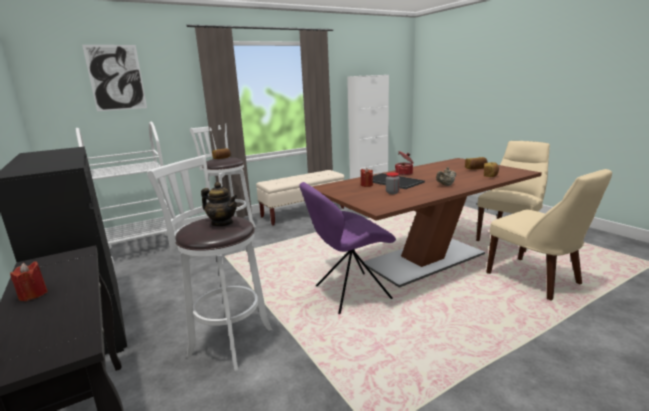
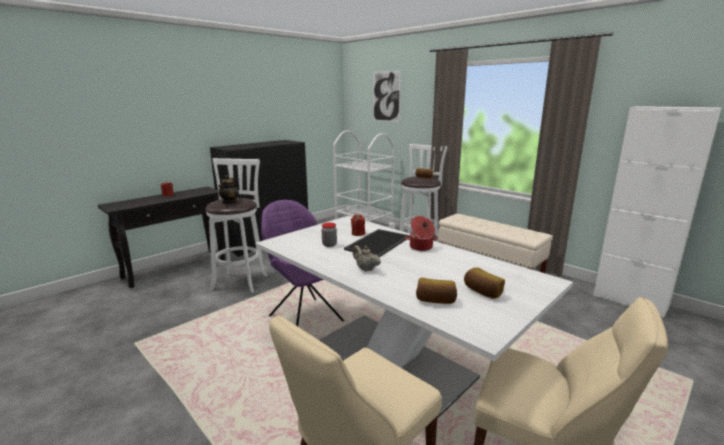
camera: 75 degrees right, 0 degrees up
brown dining table [312,158,542,288] -> white dining table [255,216,573,419]

